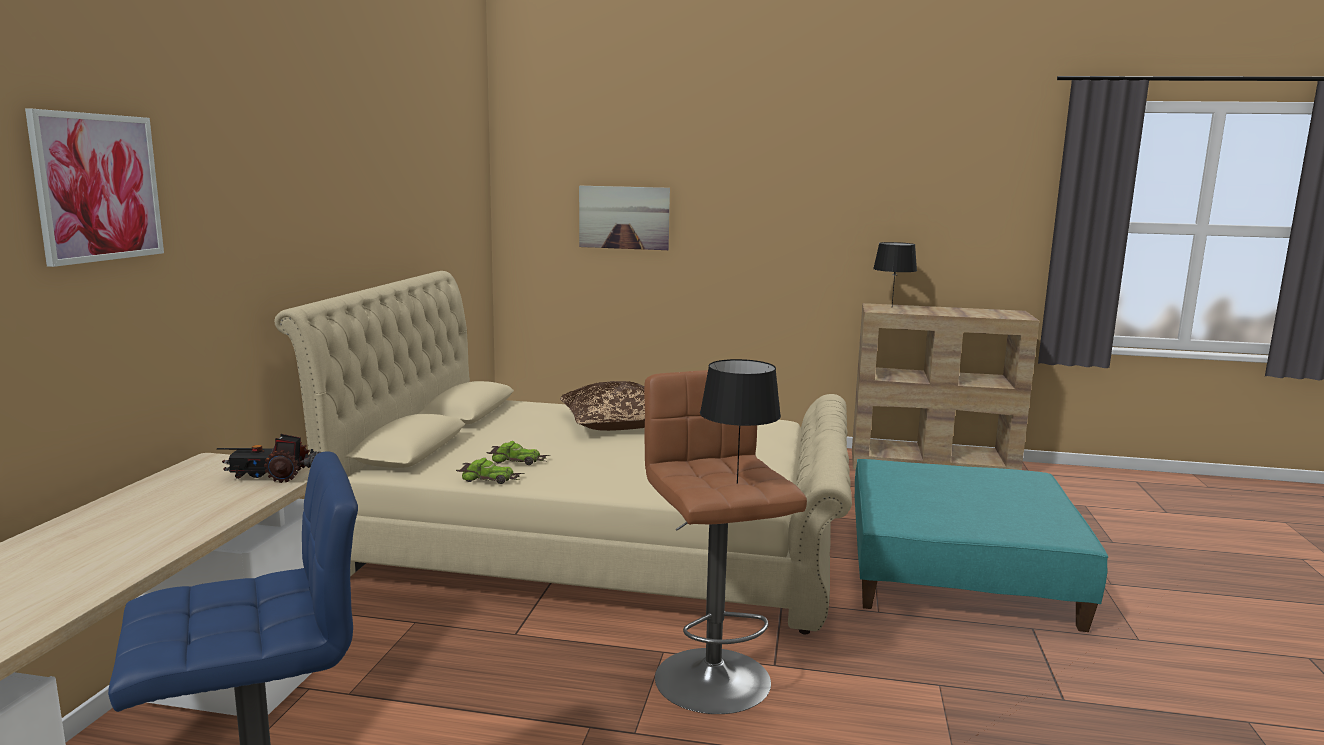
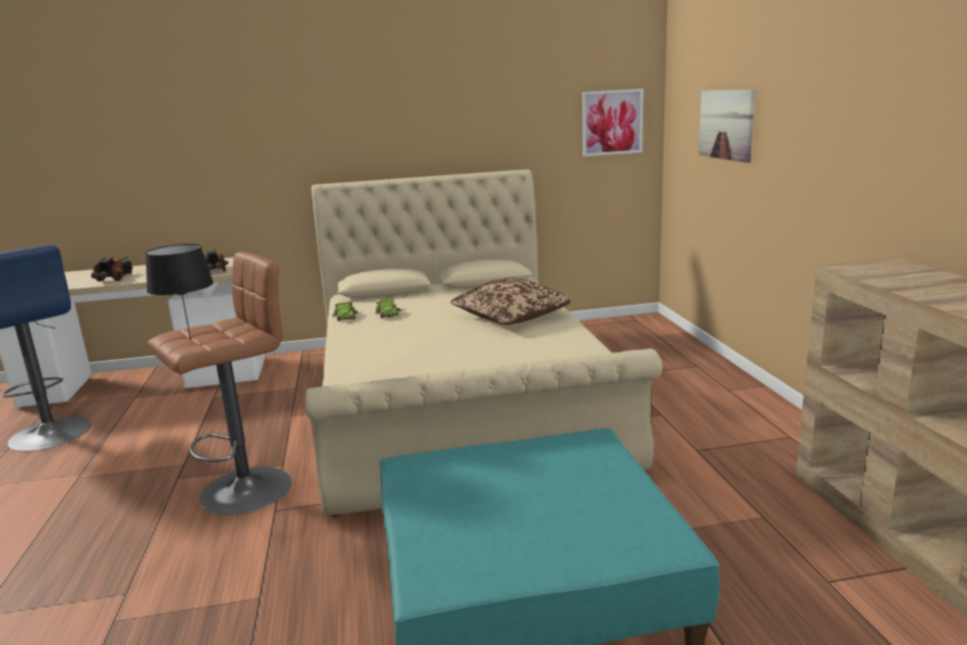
camera: 70 degrees right, 5 degrees up
picture [25,109,164,267] -> picture moved to [582,89,643,156]
black table lamp [873,242,917,305] -> none
none -> toy truck [91,257,134,281]

